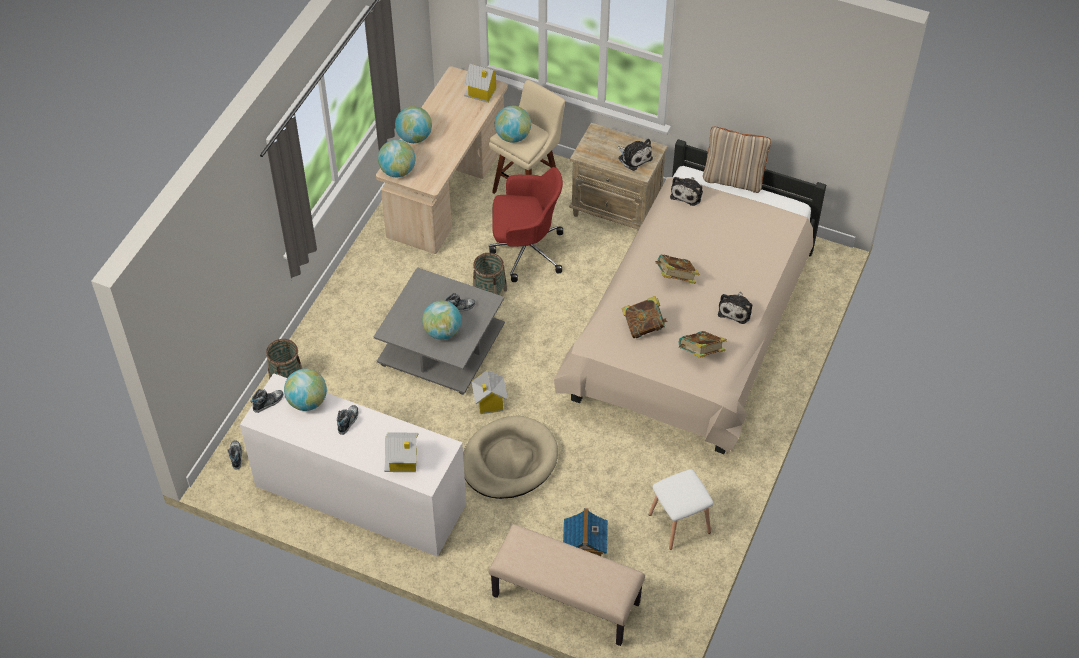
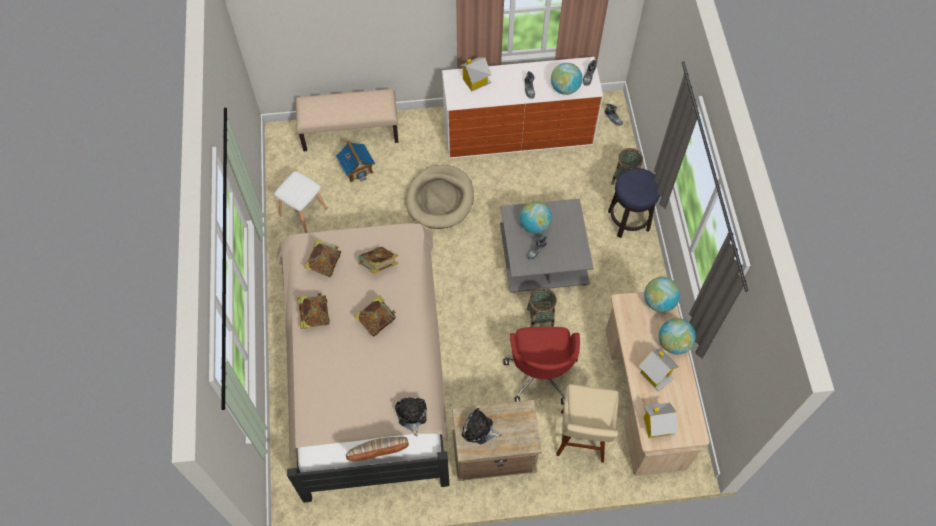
camera: 150 degrees right, 10 degrees up
toy house [472,370,508,414] -> toy house moved to [639,348,679,392]
red office chair [489,167,563,282] -> red office chair turned 60 degrees counterclockwise [504,327,580,405]
globe [495,106,531,143] -> none
plush toy [718,292,752,324] -> book [297,293,330,329]
none -> stool [608,168,660,238]

